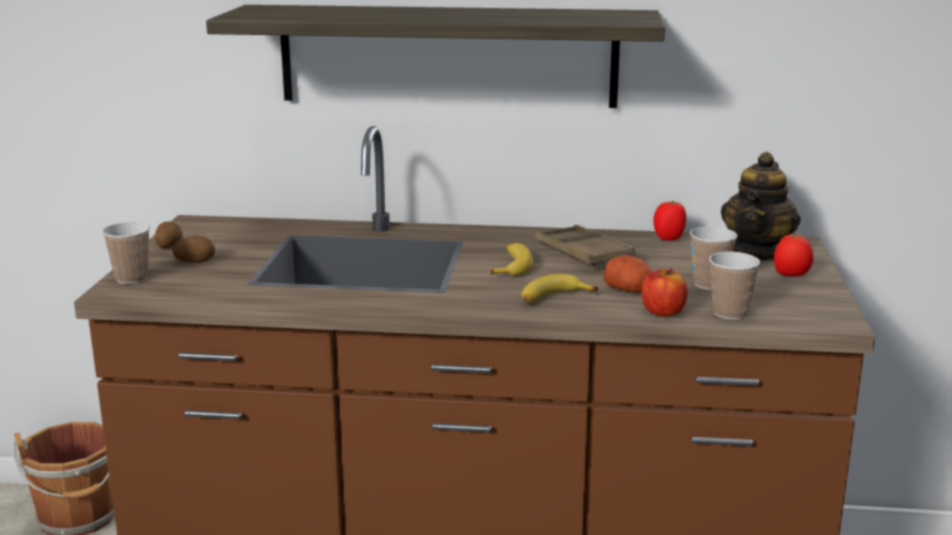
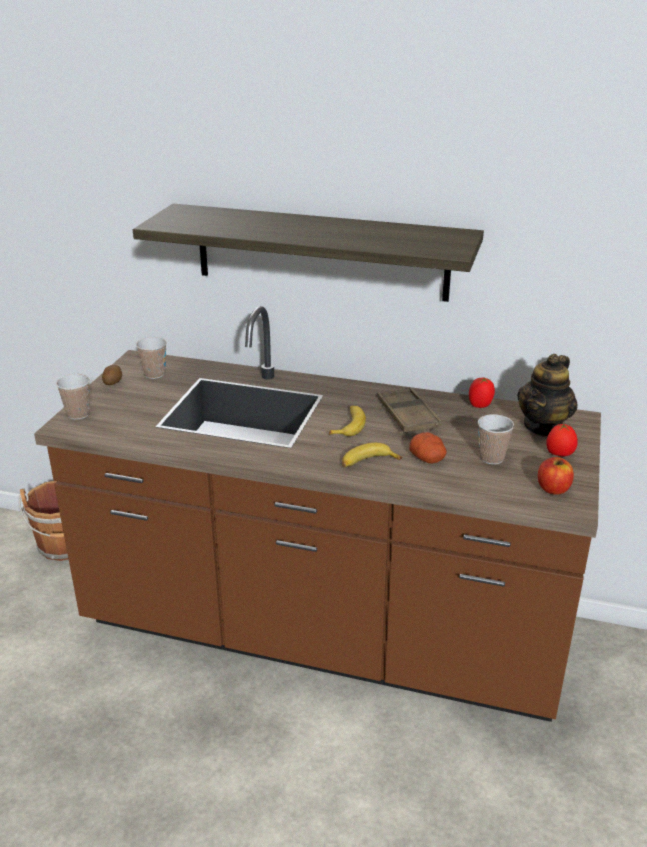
camera: 10 degrees right, 10 degrees up
potato [173,236,215,263] -> none
apple [641,269,688,317] -> apple moved to [538,457,574,495]
cup [709,252,760,320] -> cup moved to [136,337,167,379]

